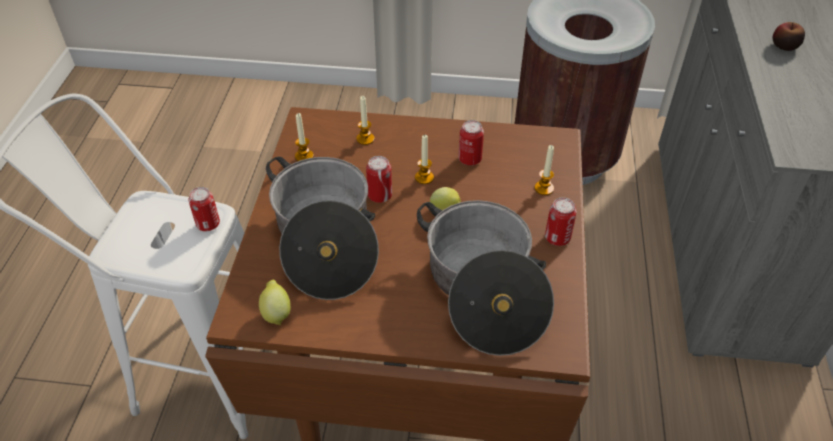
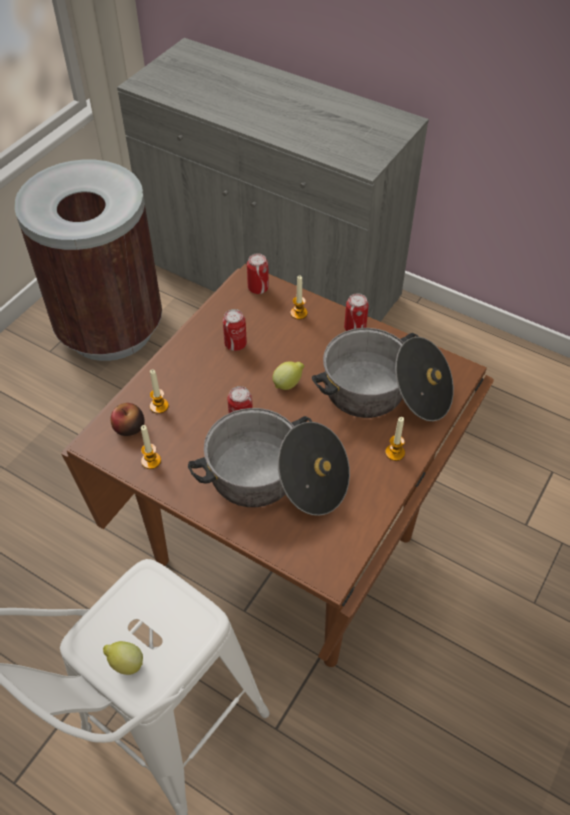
camera: 65 degrees left, 5 degrees up
can [189,187,220,231] -> can moved to [247,253,269,294]
lemon [259,279,291,325] -> lemon moved to [103,641,143,675]
candle [415,135,434,184] -> candle moved to [385,417,405,461]
apple [773,22,805,51] -> apple moved to [110,403,145,436]

